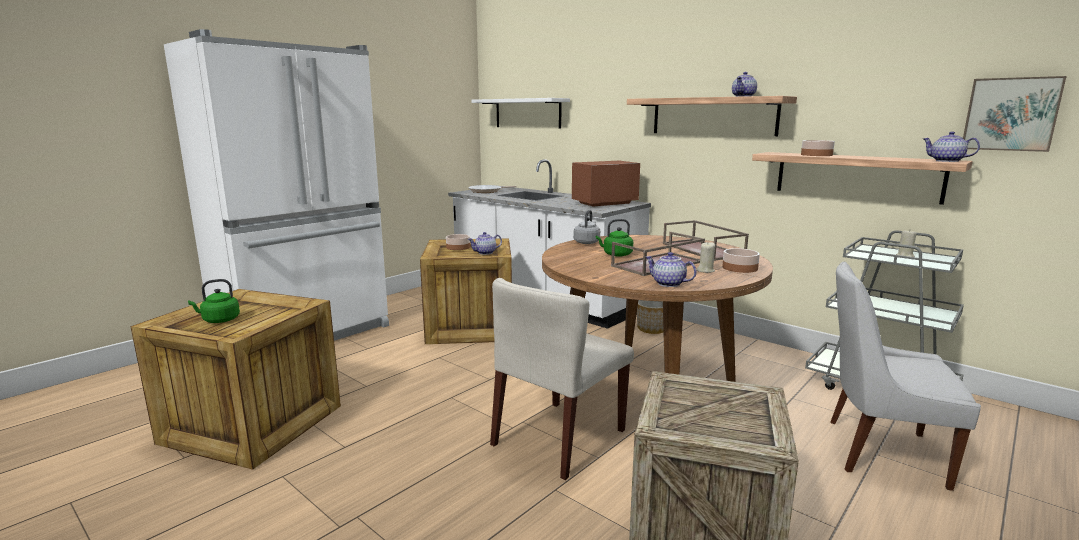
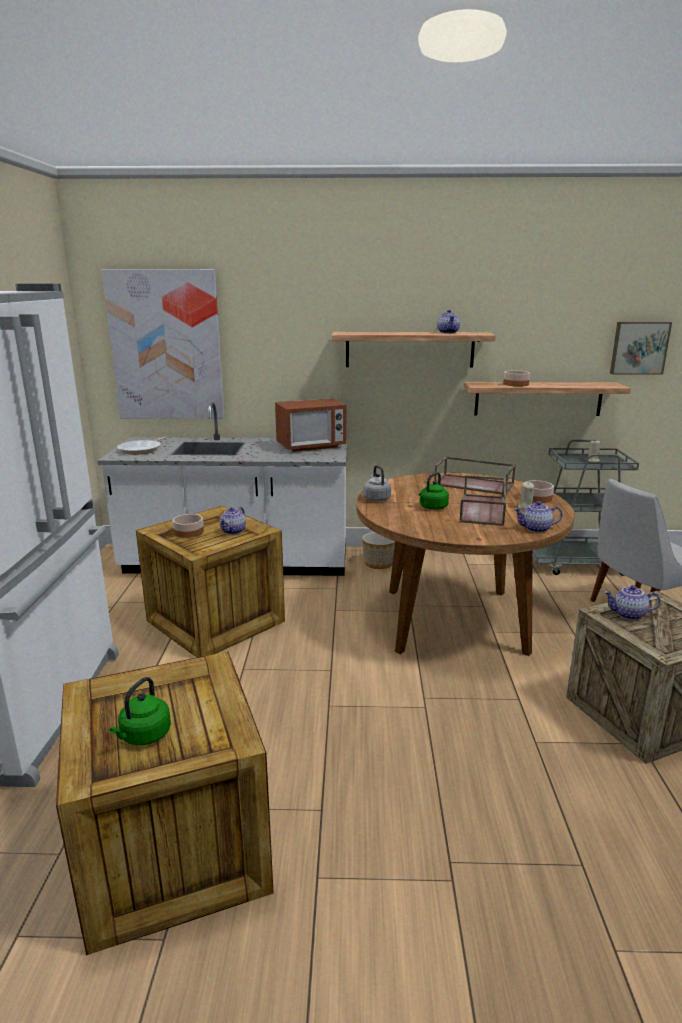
camera: 40 degrees left, 5 degrees up
white shelf [471,98,570,129] -> picture [102,269,225,419]
beige chair [490,278,634,480] -> none
microwave [572,161,640,206] -> microwave turned 135 degrees counterclockwise [275,398,346,452]
teapot [923,131,980,162] -> teapot moved to [604,585,660,620]

